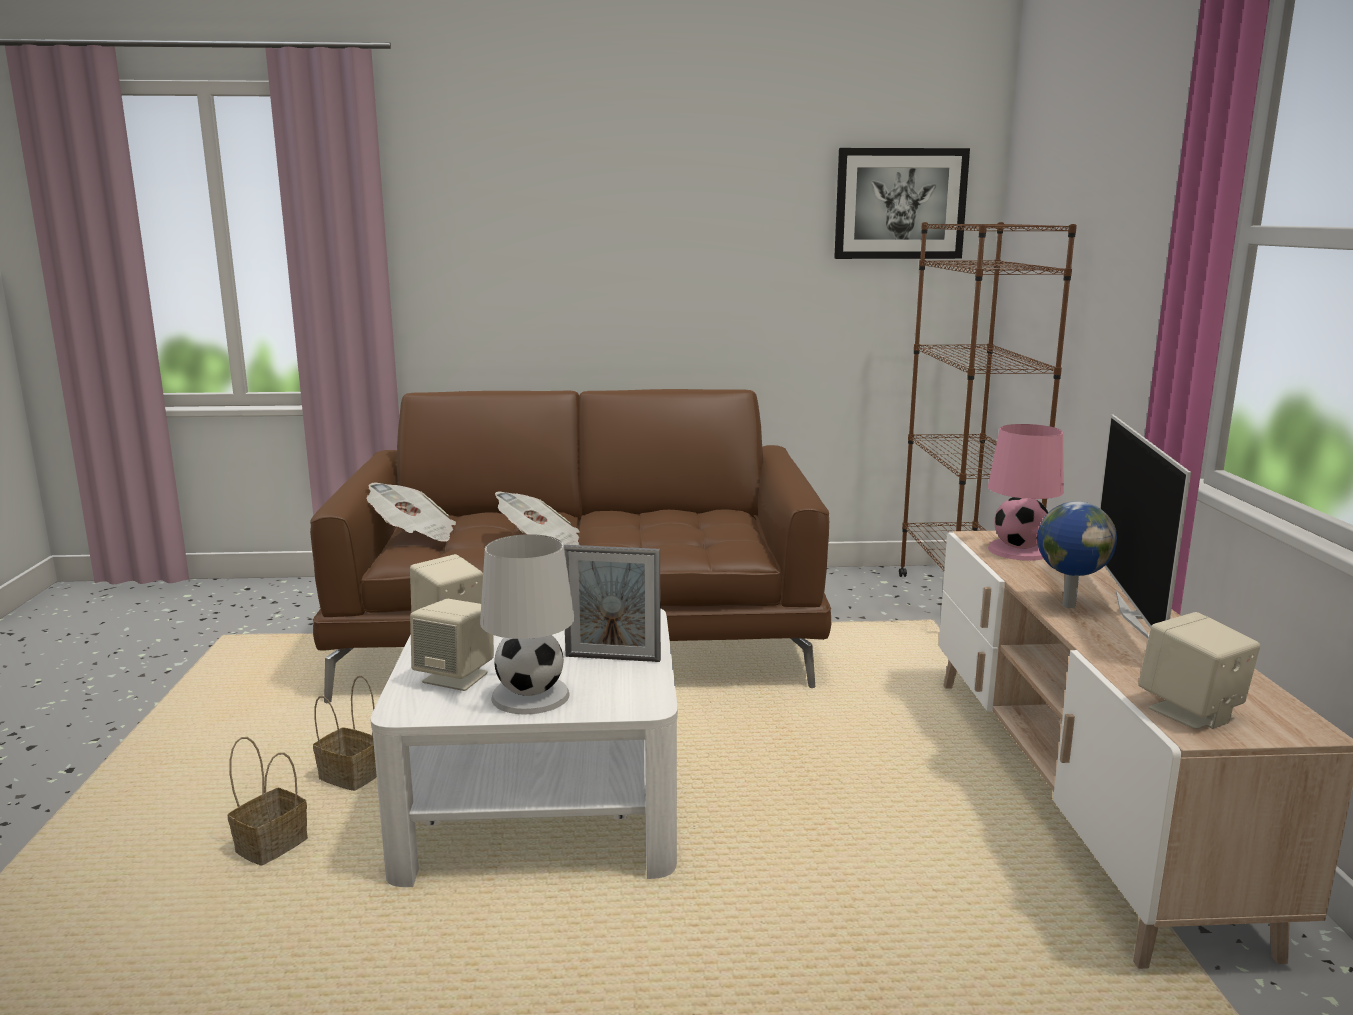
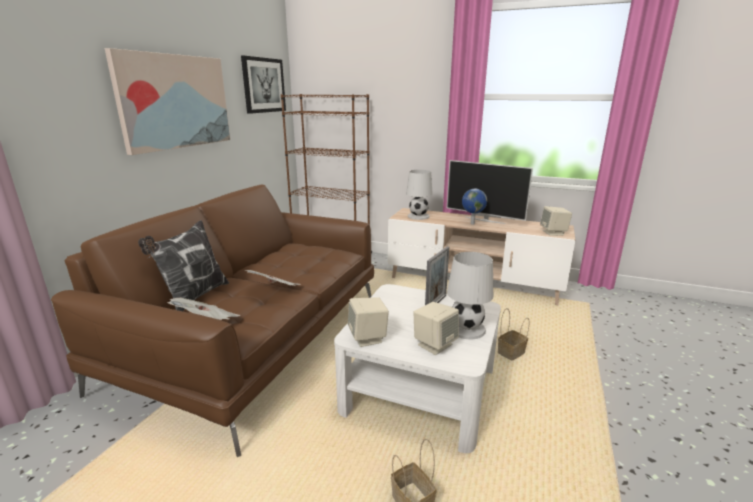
camera: 65 degrees left, 5 degrees up
basket [313,676,377,791] -> basket moved to [498,308,529,361]
pink table lamp [988,424,1064,561] -> white table lamp [406,170,433,220]
none -> picture [105,48,230,155]
none -> pillow [138,220,229,311]

